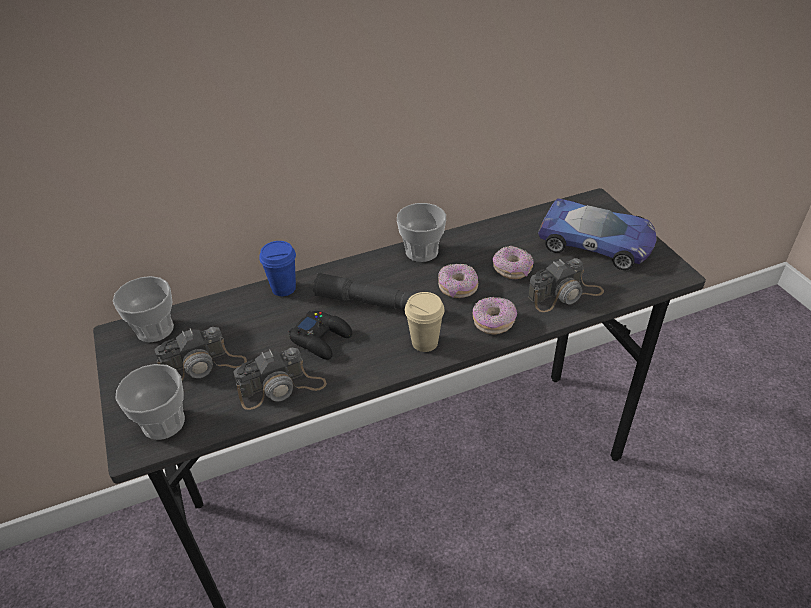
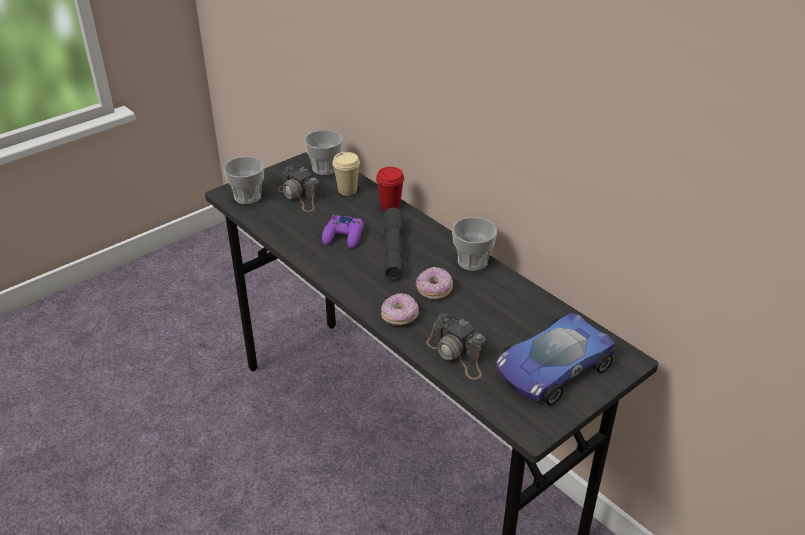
camera: 70 degrees right, 5 degrees down
camera [233,348,327,410] -> none
blue cup [259,241,296,296] -> red cup [376,167,404,211]
black game controller [289,311,352,360] -> purple game controller [322,215,364,248]
beige cup [405,292,445,352] -> beige cup moved to [332,152,360,196]
donut [493,246,534,279] -> none
toy car [538,198,656,270] -> toy car turned 45 degrees clockwise [495,313,616,405]

